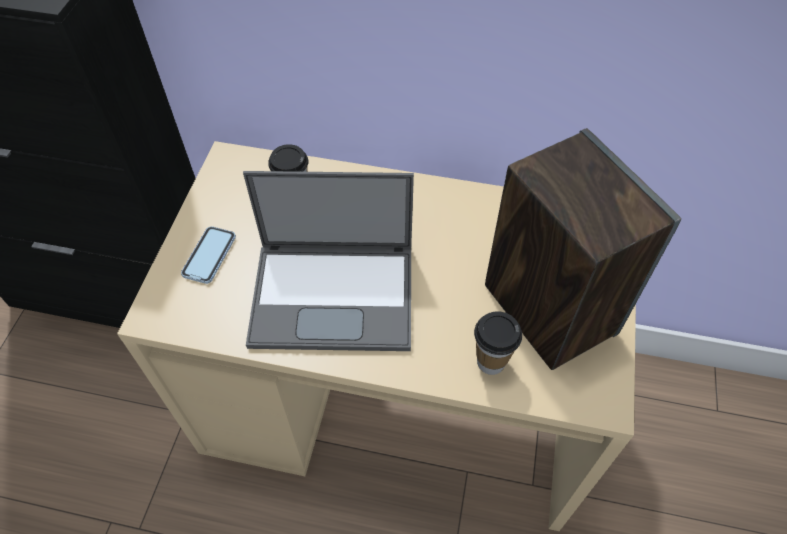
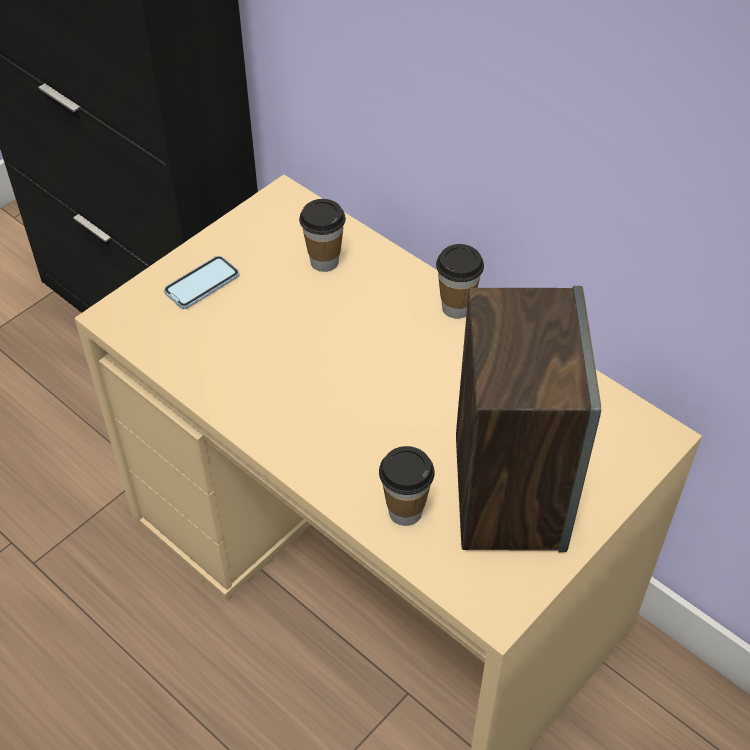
camera: 30 degrees right, 5 degrees down
laptop [243,171,414,351] -> none
none -> cup [436,244,484,319]

